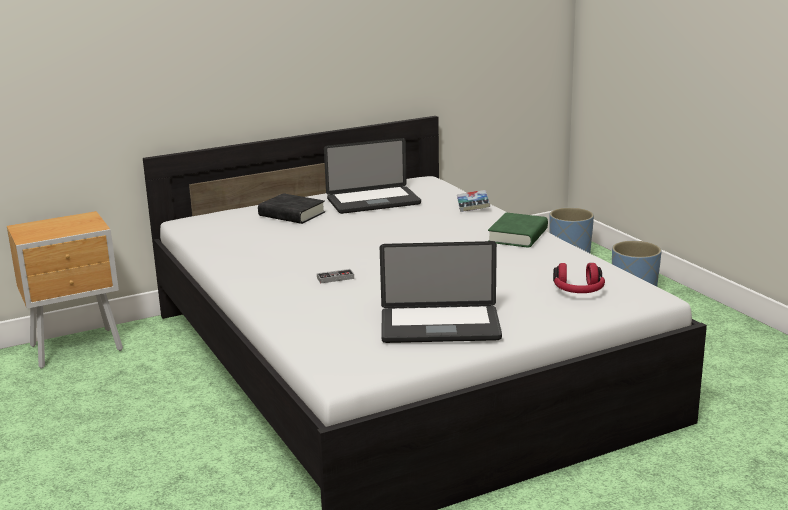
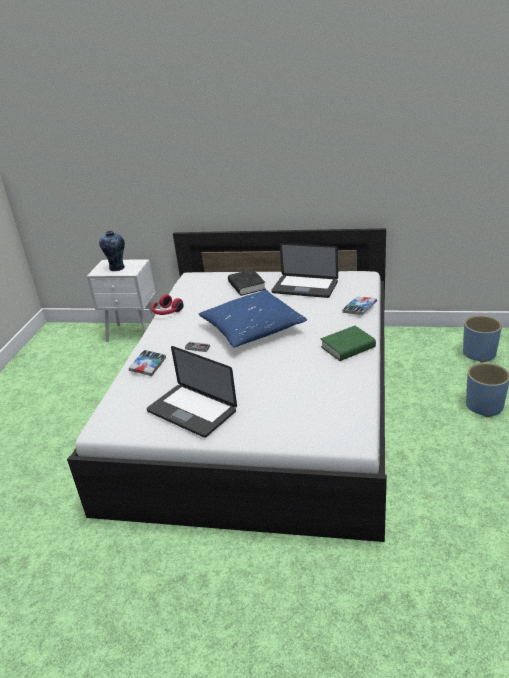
camera: 40 degrees right, 10 degrees up
brown nightstand [7,211,123,368] -> white nightstand [87,259,156,342]
red headphones [553,263,605,293] -> red headphones moved to [151,294,184,315]
none -> vase [99,230,125,271]
none -> book [129,350,166,376]
none -> blue pillow [199,290,307,348]

